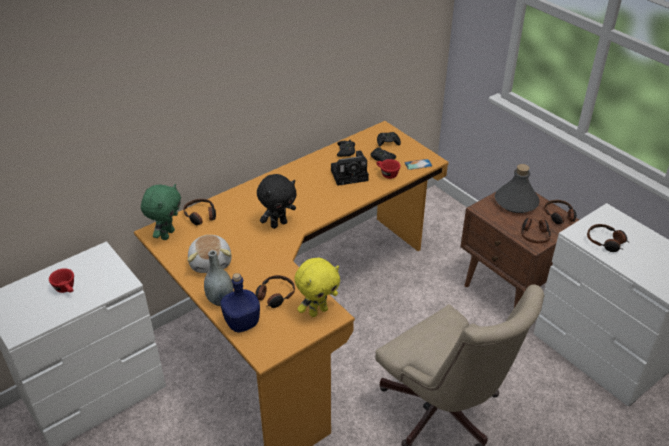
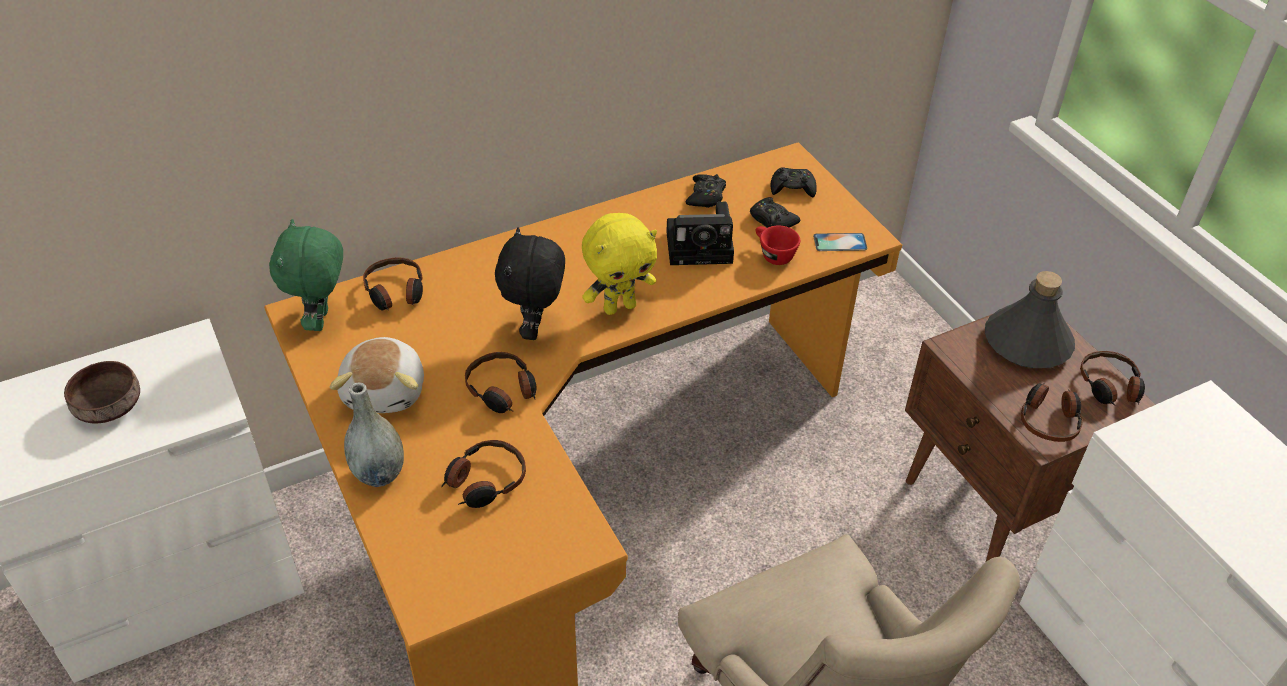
camera: 10 degrees right, 5 degrees up
red cup [49,268,74,293] -> brown bowl [64,361,140,423]
green plush toy [141,184,181,240] -> green plush toy turned 150 degrees clockwise [269,219,343,331]
blue bottle [221,273,260,333] -> none
black plush toy [257,174,297,229] -> black plush toy turned 120 degrees clockwise [495,227,565,340]
yellow plush toy [294,258,340,317] -> yellow plush toy moved to [582,213,657,315]
headphones [587,224,628,252] -> headphones moved to [465,352,537,413]

